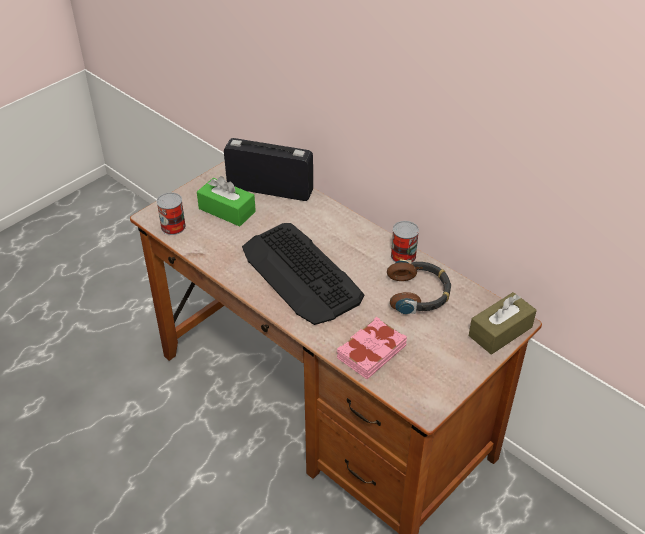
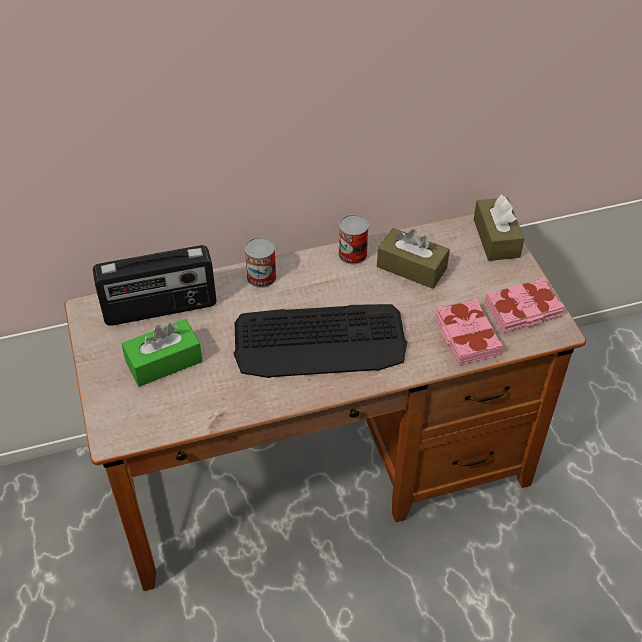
camera: 60 degrees left, 5 degrees up
can [156,192,186,235] -> can moved to [244,237,277,288]
radio [224,138,313,201] -> radio turned 150 degrees counterclockwise [93,245,217,326]
headphones [387,260,451,314] -> brown tissue box [377,228,450,289]
none -> pink book [485,277,564,333]

